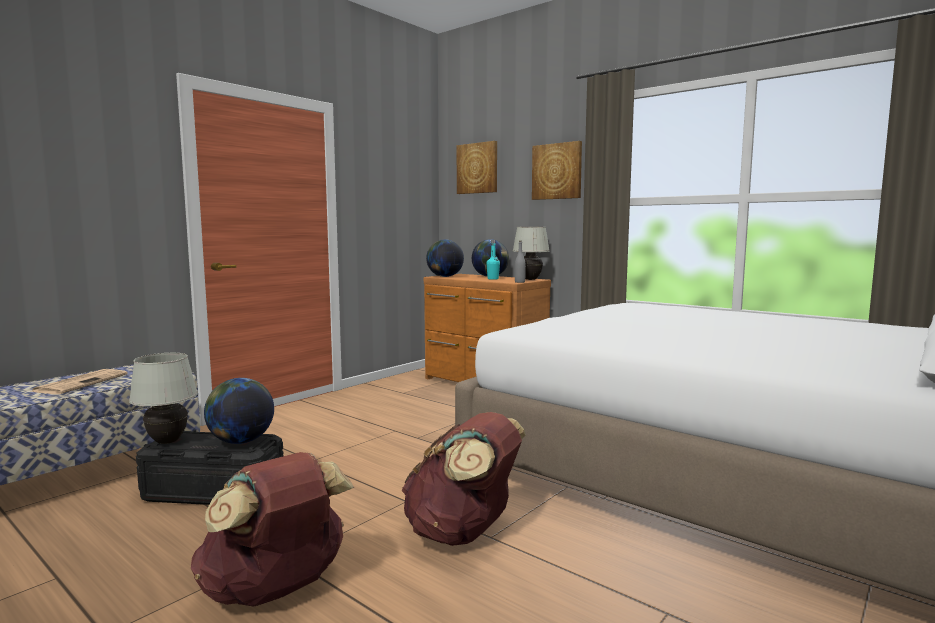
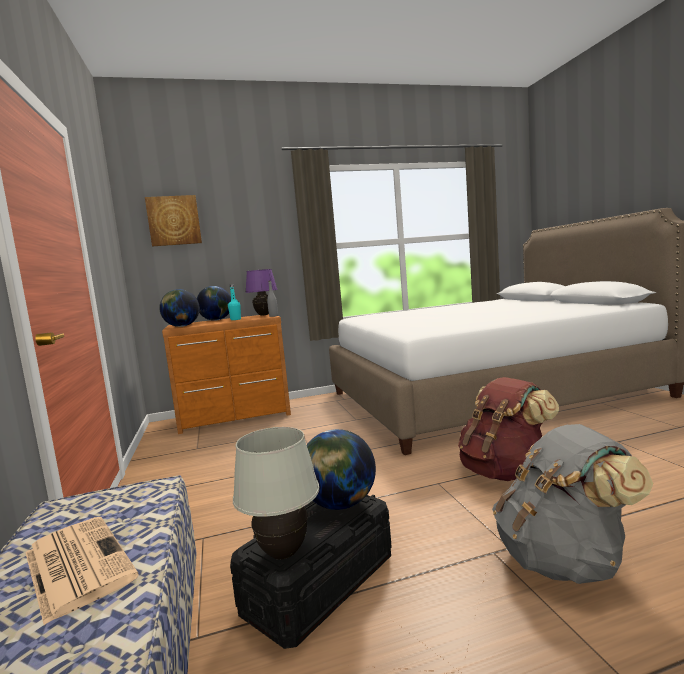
camera: 55 degrees left, 0 degrees up
brown backpack [191,452,354,606] -> grey backpack [492,424,653,584]
white table lamp [513,227,550,280] -> purple table lamp [245,269,277,315]
picture [532,141,582,200] -> none

